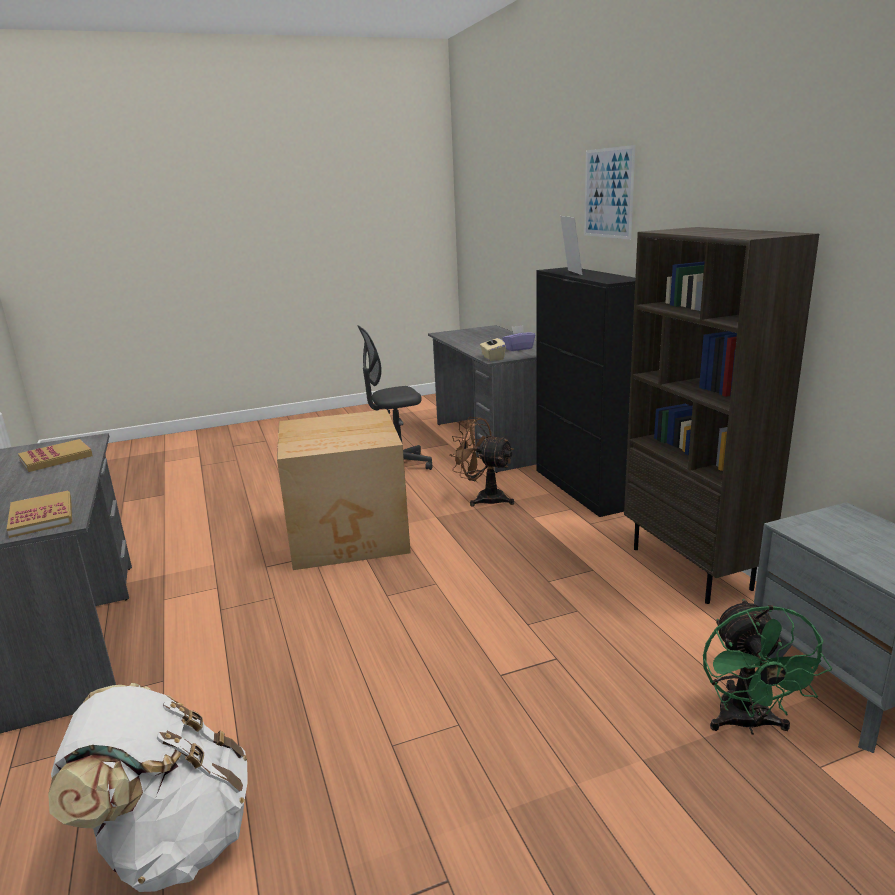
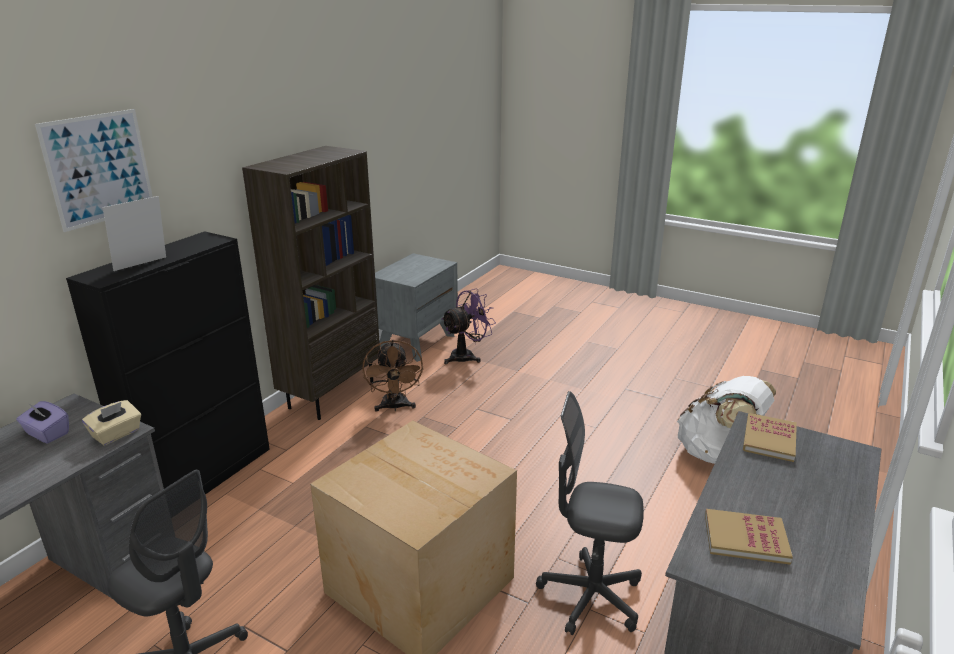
camera: 130 degrees left, 5 degrees up
brown fan [449,417,514,507] -> brown fan moved to [362,340,424,412]
green fan [703,599,832,735] -> purple fan [442,288,496,364]
none -> grey office chair [536,391,644,635]

